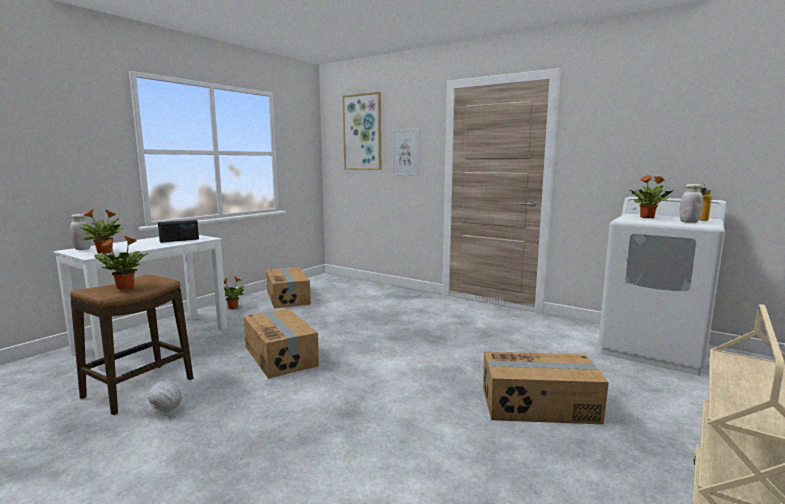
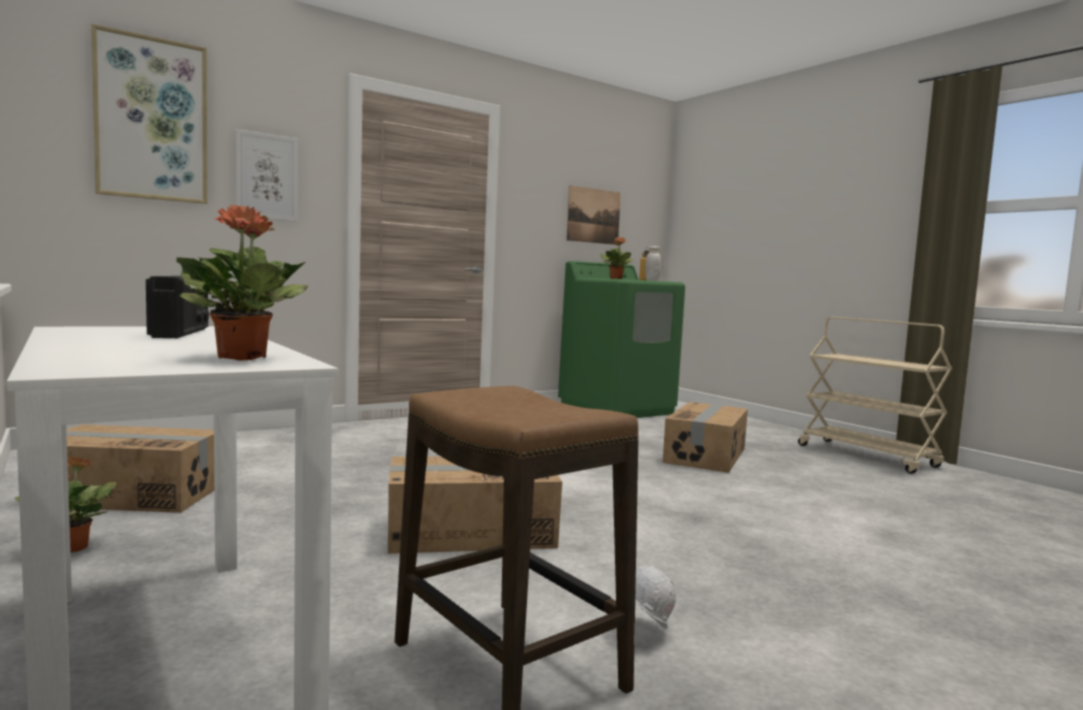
camera: 70 degrees left, 5 degrees down
white jar [70,214,91,250] -> none
potted plant [94,236,148,290] -> none
white washing machine [598,197,727,376] -> green washing machine [558,261,685,418]
none -> picture [566,185,621,245]

